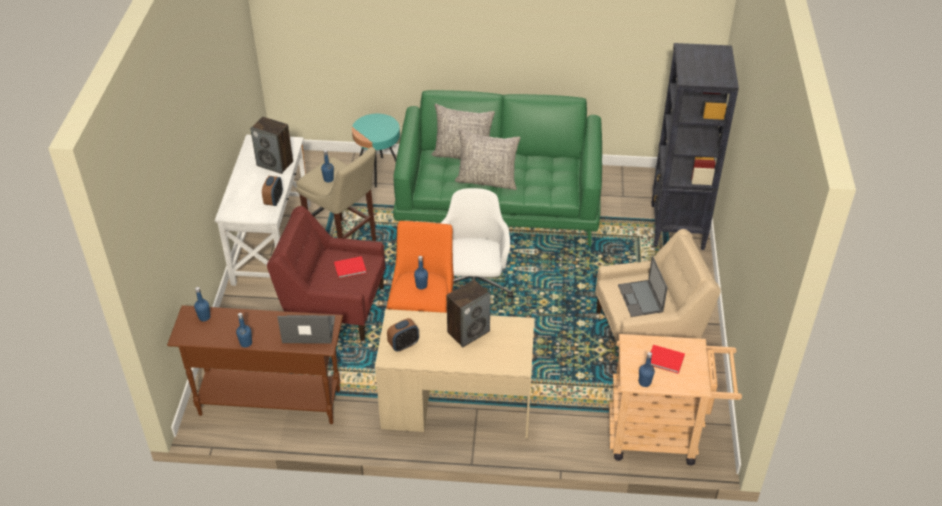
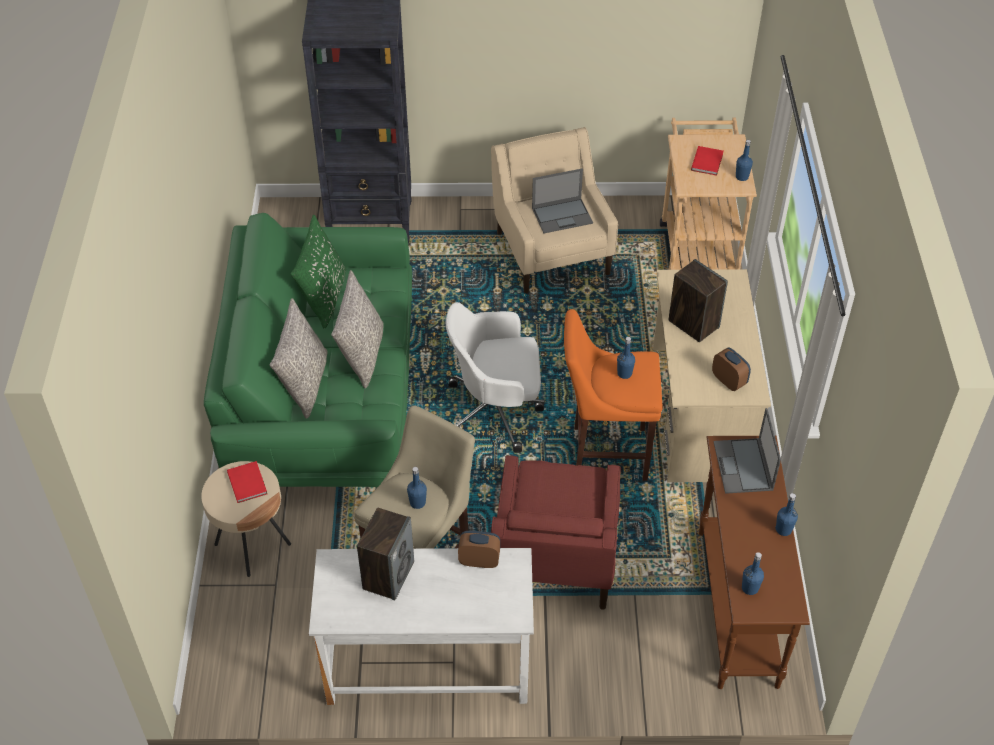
camera: 95 degrees left, 5 degrees up
red book [334,256,366,279] -> red book moved to [227,461,267,503]
turquoise side table [352,114,400,187] -> beige side table [201,461,291,577]
none -> green pillow [291,215,346,329]

